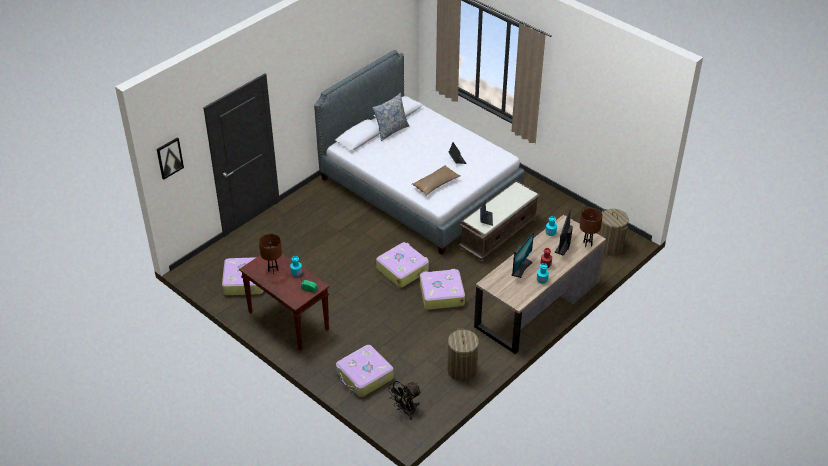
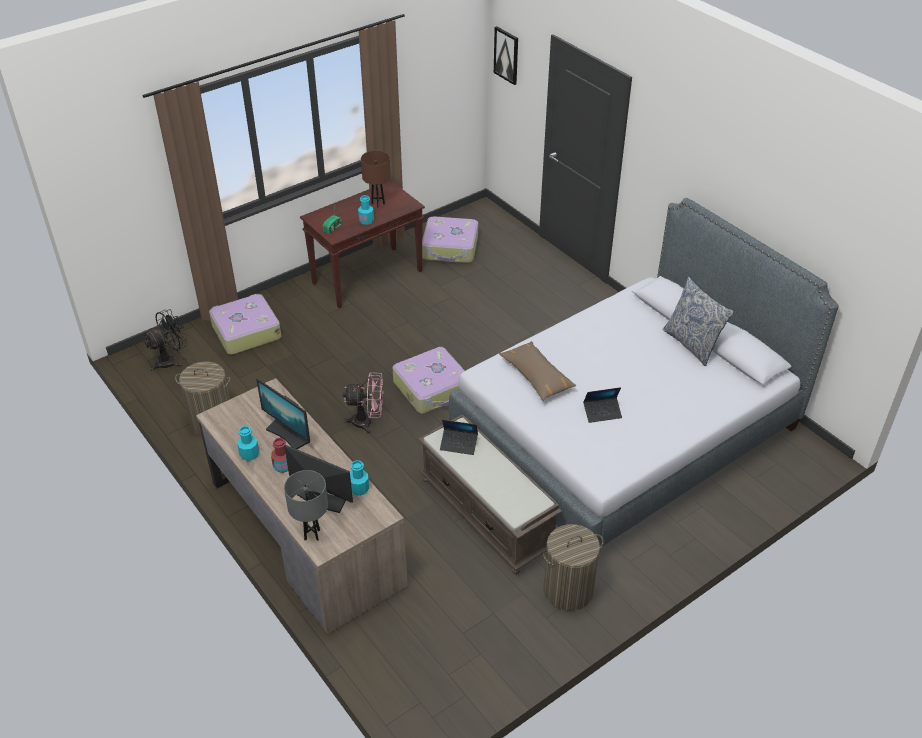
camera: 100 degrees right, 0 degrees up
black fan [388,381,422,420] -> black fan turned 75 degrees clockwise [142,309,188,371]
suitcase [420,269,465,310] -> pink fan [343,372,383,434]
brown table lamp [580,208,603,247] -> grey table lamp [284,470,328,541]
laundry basket [598,209,629,256] -> laundry basket moved to [543,524,604,611]

